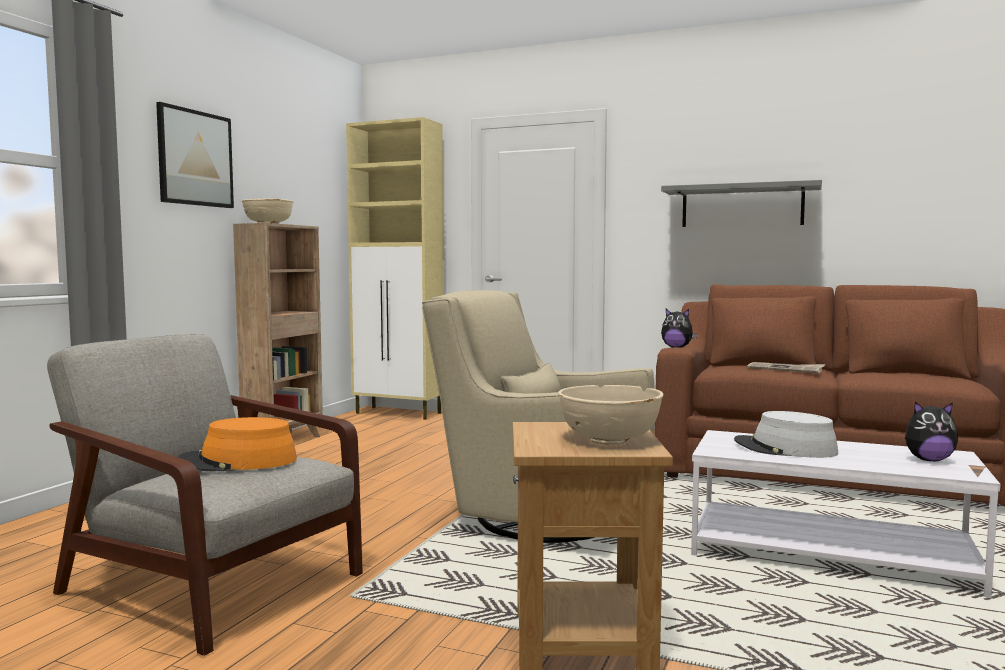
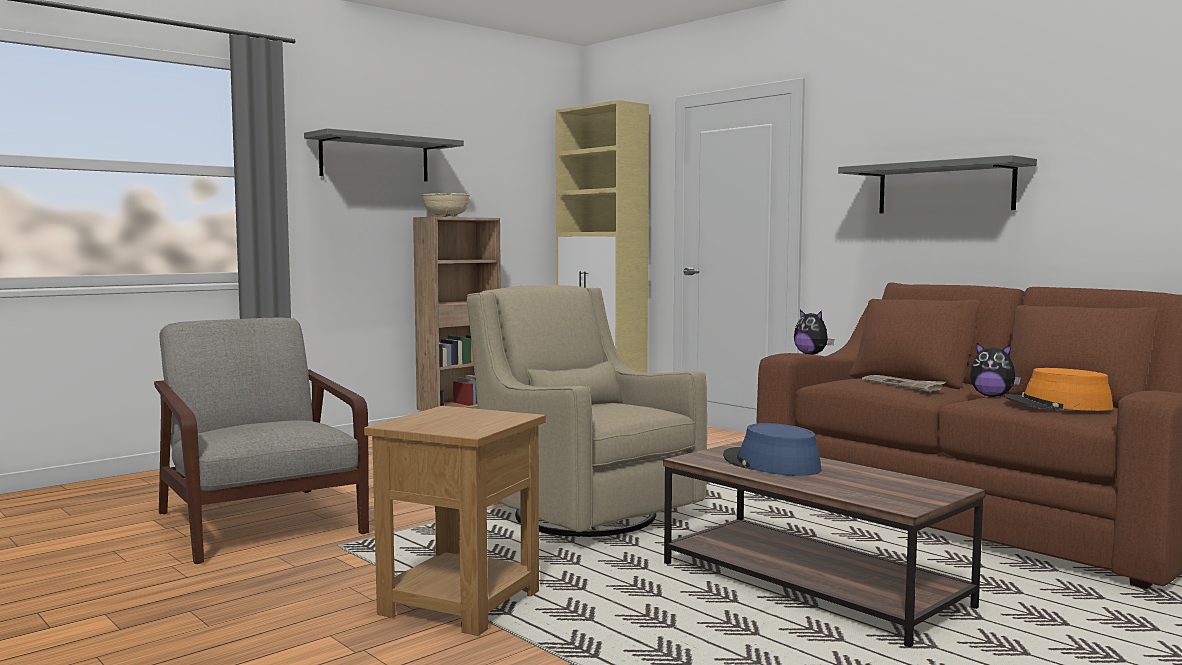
camera: 25 degrees right, 0 degrees up
picture [156,102,234,208] -> grey shelf [304,128,464,181]
orange hat [178,417,297,471] -> orange hat moved to [1003,368,1113,411]
beige bowl [558,385,663,445] -> none
white coffee table [691,430,1001,598] -> brown coffee table [663,441,986,647]
grey hat [734,411,839,458] -> blue hat [723,423,821,476]
plush toy [904,402,958,461] -> plush toy moved to [970,343,1021,397]

